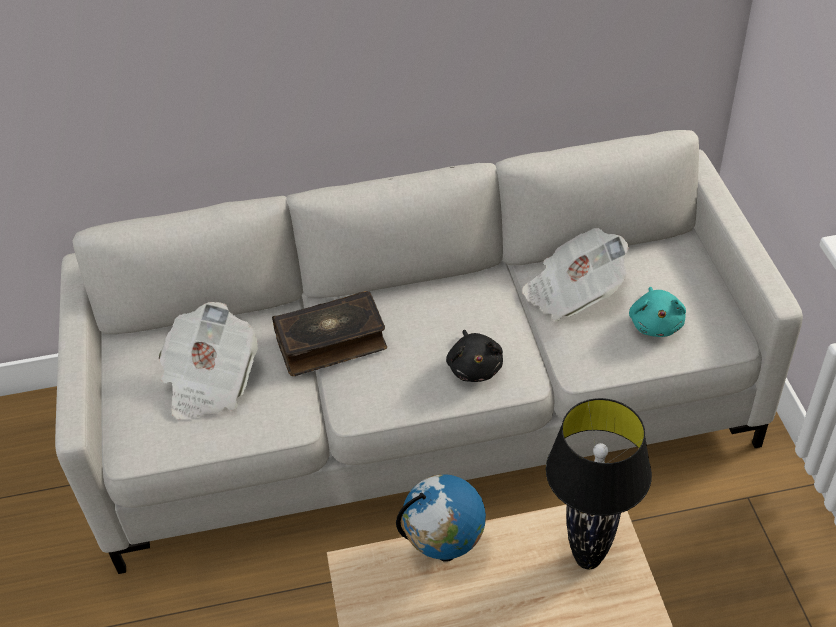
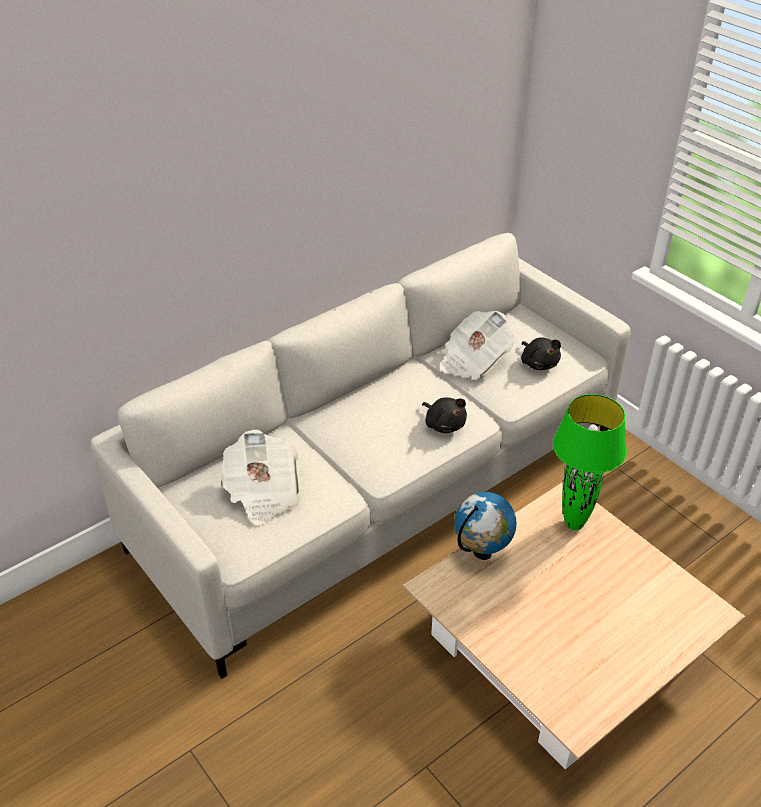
camera: 30 degrees left, 5 degrees down
book [272,291,387,376] -> none
black table lamp [546,398,652,569] -> green table lamp [553,394,627,530]
turquoise plush toy [629,287,686,337] -> black plush toy [521,337,561,370]

